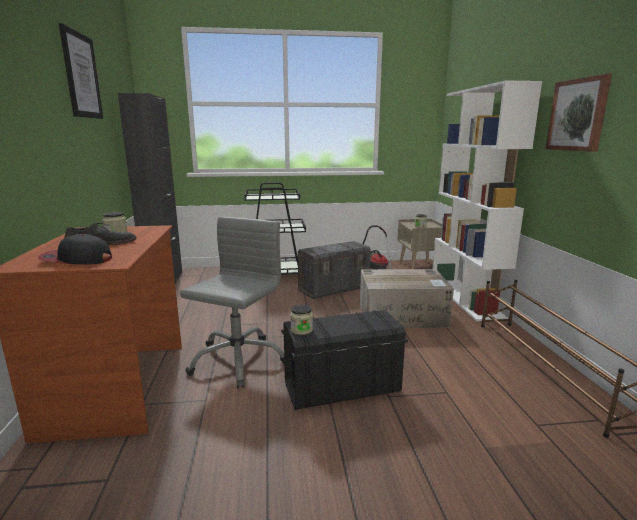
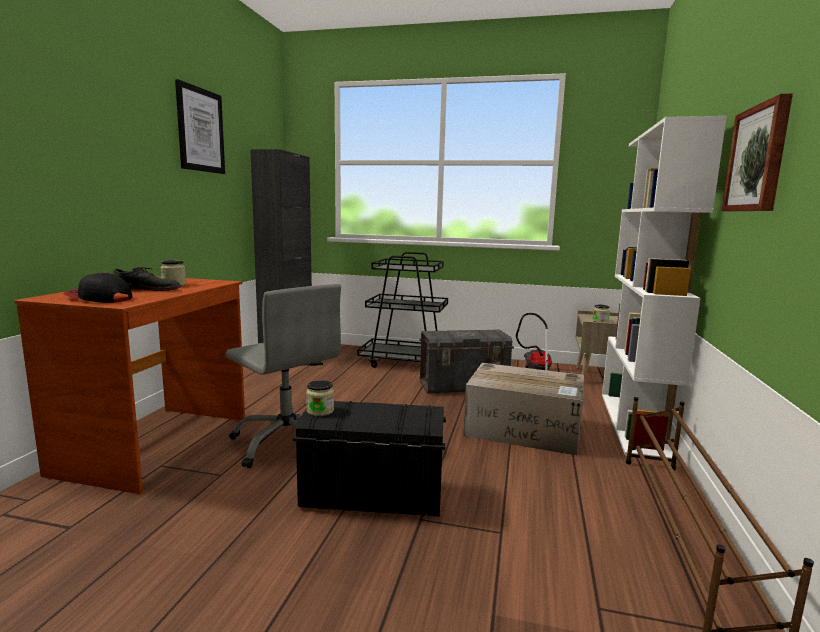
camera: 20 degrees right, 5 degrees down
grey office chair [180,216,284,389] -> grey office chair turned 90 degrees clockwise [225,284,341,468]

